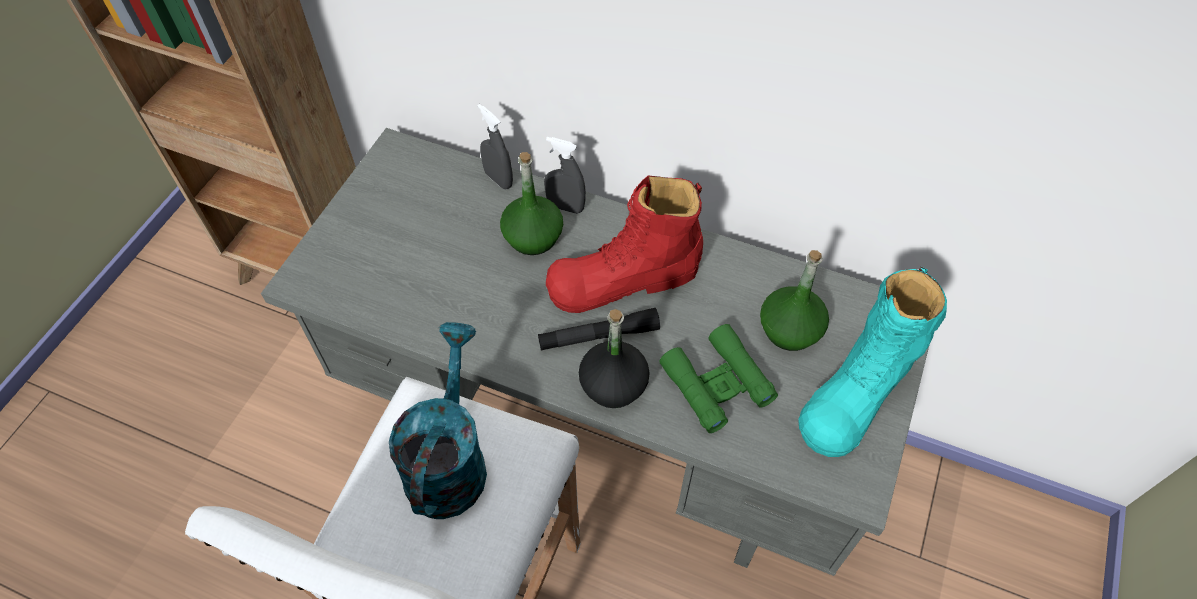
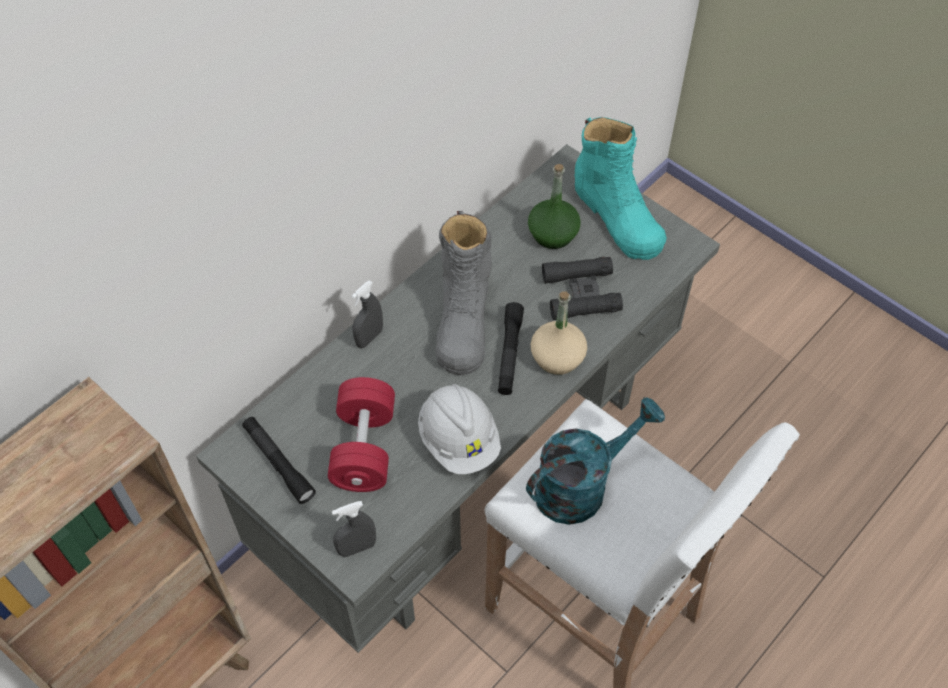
camera: 70 degrees left, 0 degrees up
turquoise watering can [389,322,487,519] -> turquoise watering can turned 120 degrees clockwise [526,397,665,525]
grey spray bottle [478,104,513,190] -> grey spray bottle moved to [332,501,376,557]
green bottle [500,152,563,255] -> none
red boot [546,176,703,313] -> grey boot [435,211,492,375]
black bottle [579,309,650,408] -> beige bottle [531,292,587,375]
green binoculars [659,324,778,433] -> black binoculars [542,257,623,320]
none -> black flashlight [242,417,316,504]
none -> red dumbbell [328,377,395,492]
none -> white hard hat [418,384,501,474]

